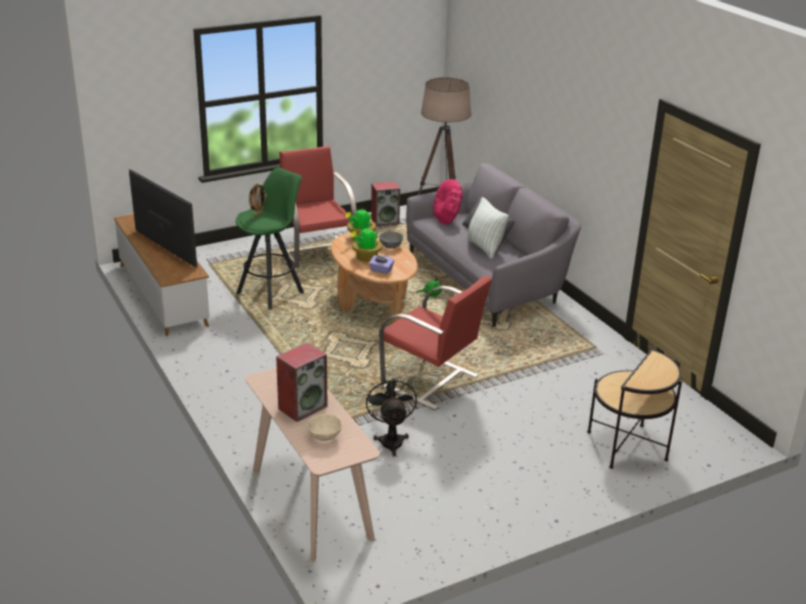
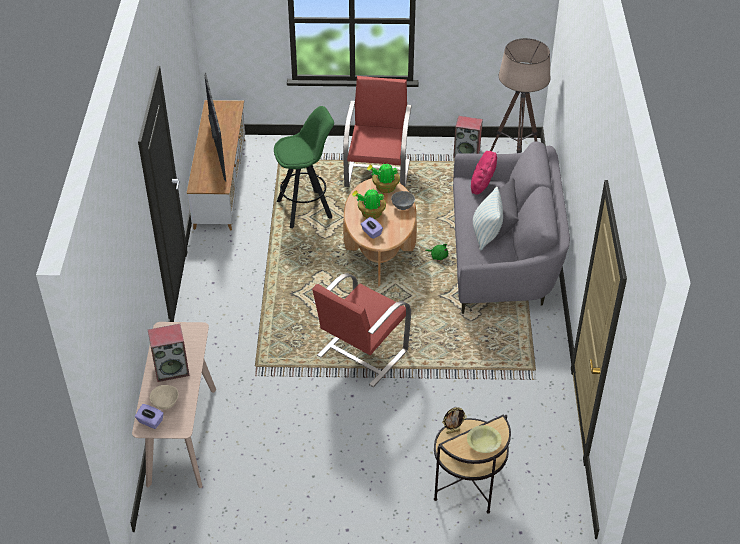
camera: 30 degrees right, 15 degrees up
picture frame [249,183,267,217] -> picture frame moved to [442,407,467,434]
black fan [365,376,417,456] -> none
red armchair [379,276,492,410] -> red armchair turned 60 degrees clockwise [312,273,411,387]
none -> purple tissue box [135,404,164,429]
none -> yellow bowl [467,425,502,453]

